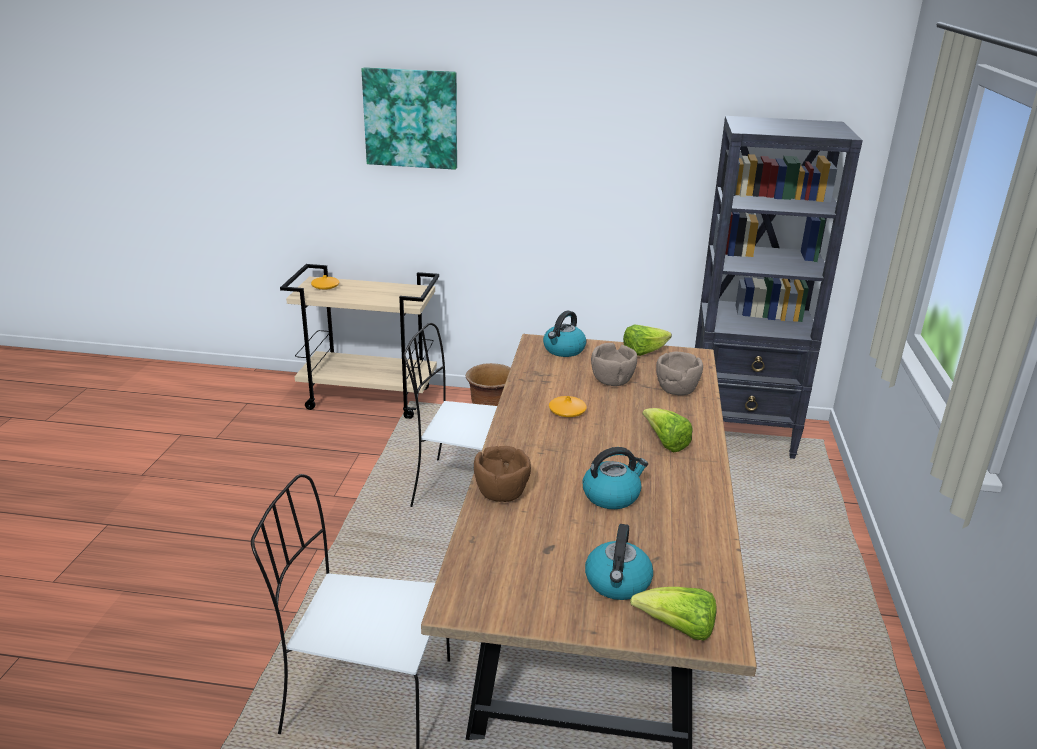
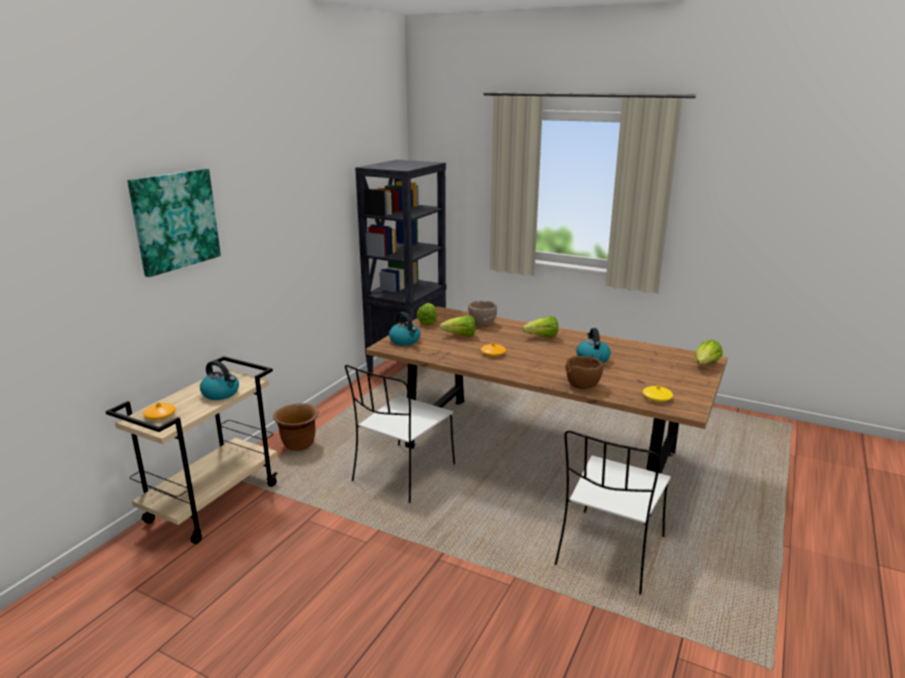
camera: 70 degrees left, 5 degrees down
kettle [585,524,653,600] -> kettle moved to [200,360,239,400]
brown bowl [591,343,637,386] -> lettuce [439,315,475,337]
none -> yellow vase [643,385,673,402]

